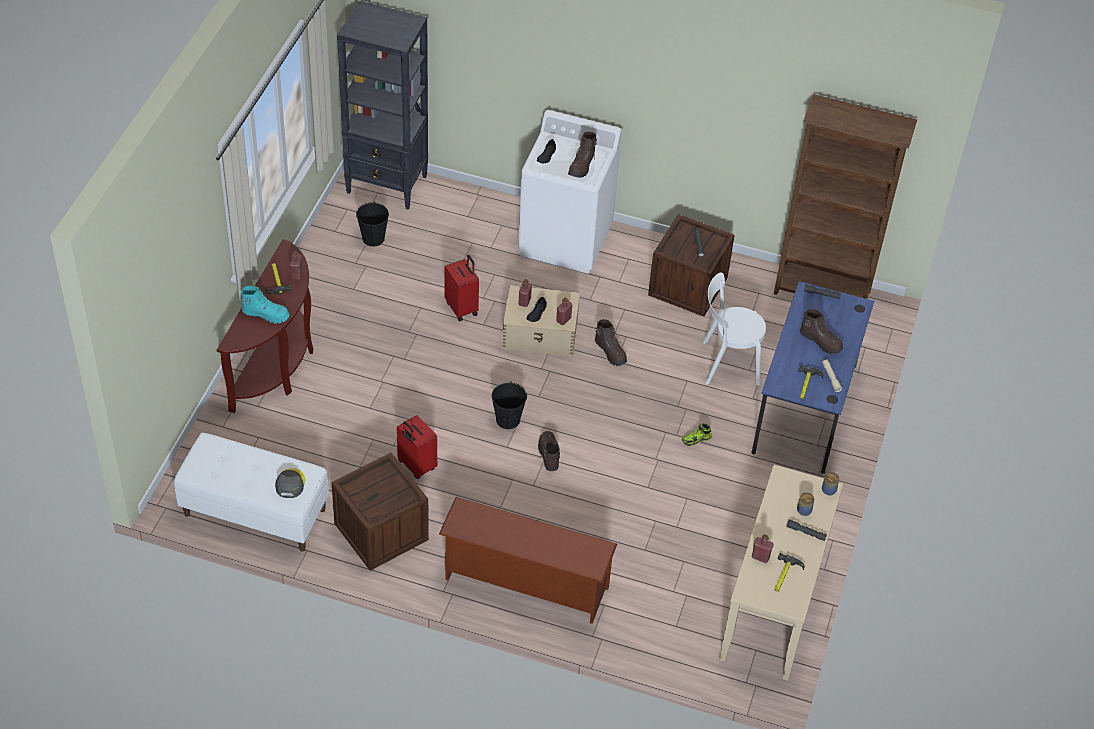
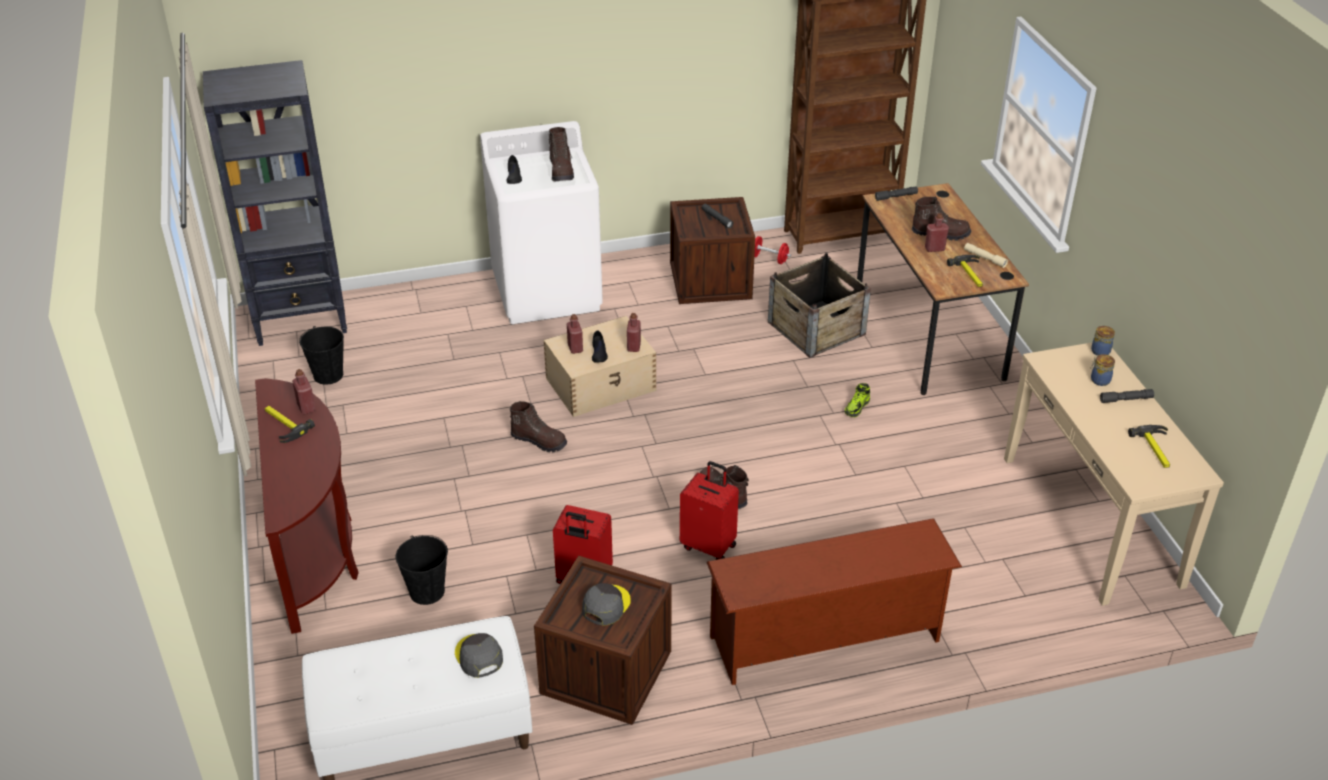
camera: 30 degrees left, 10 degrees down
turquoise boot [241,286,289,323] -> none
red suitcase [444,255,479,321] -> red suitcase moved to [680,461,739,560]
black bucket [492,381,527,429] -> black bucket moved to [396,535,448,605]
brown boot [595,319,627,366] -> brown boot moved to [510,401,567,452]
white chair [703,272,766,386] -> crate [768,253,871,358]
blue desk [751,281,874,474] -> brown desk [857,183,1029,395]
red bottle [752,534,773,563] -> red bottle moved to [925,213,949,252]
none -> grey cap [582,583,631,625]
none -> red dumbbell [754,236,791,264]

